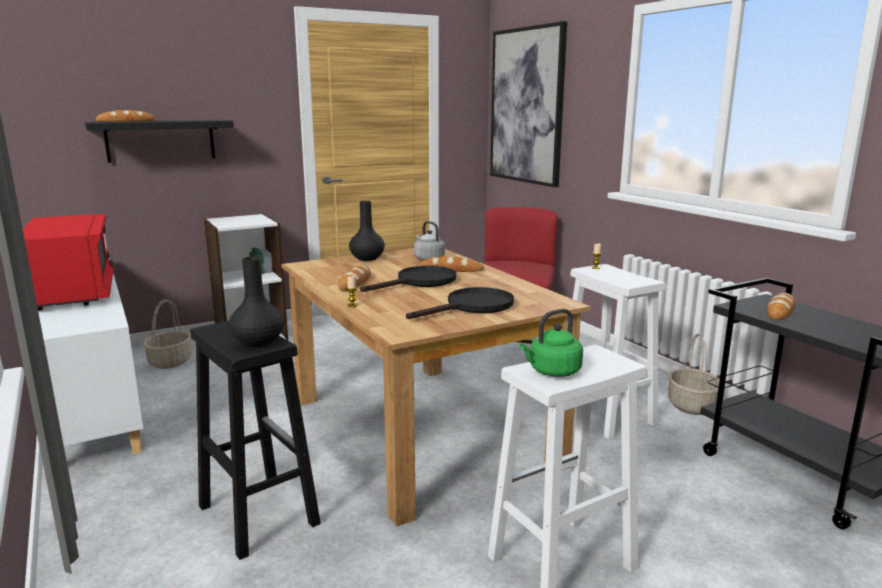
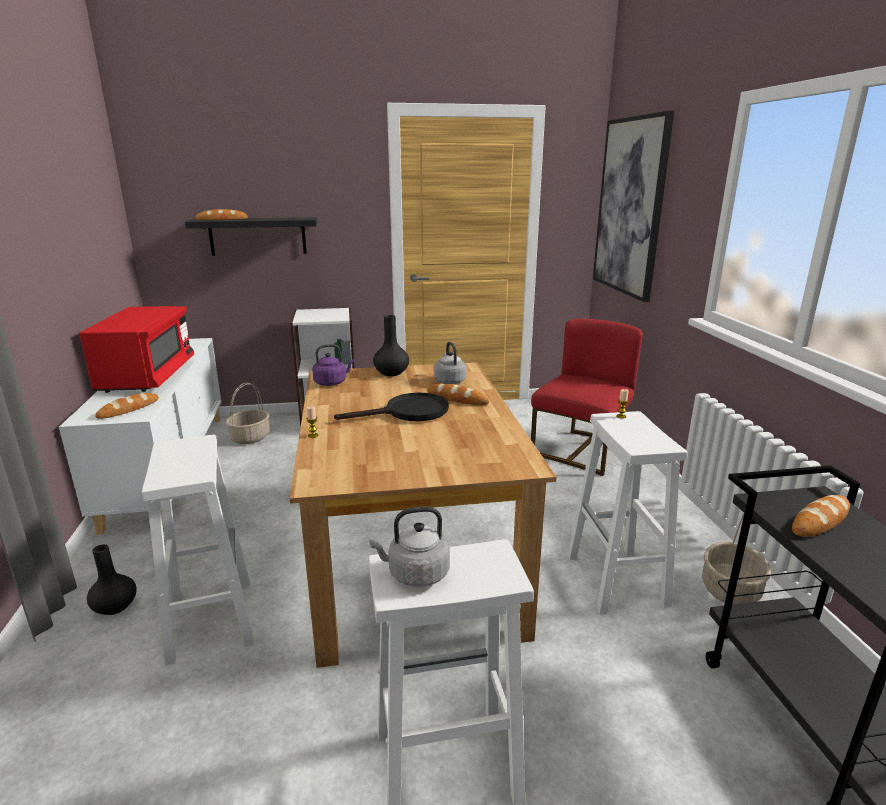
camera: 20 degrees right, 5 degrees up
black stool [190,321,321,560] -> white stool [142,435,254,666]
black vase [229,257,284,347] -> black vase moved to [87,544,137,615]
bread [339,265,371,291] -> bread moved to [95,393,159,419]
black frying pan [406,287,514,319] -> none
green kettle [520,309,583,377] -> grey kettle [370,507,450,587]
none -> purple kettle [312,344,355,386]

